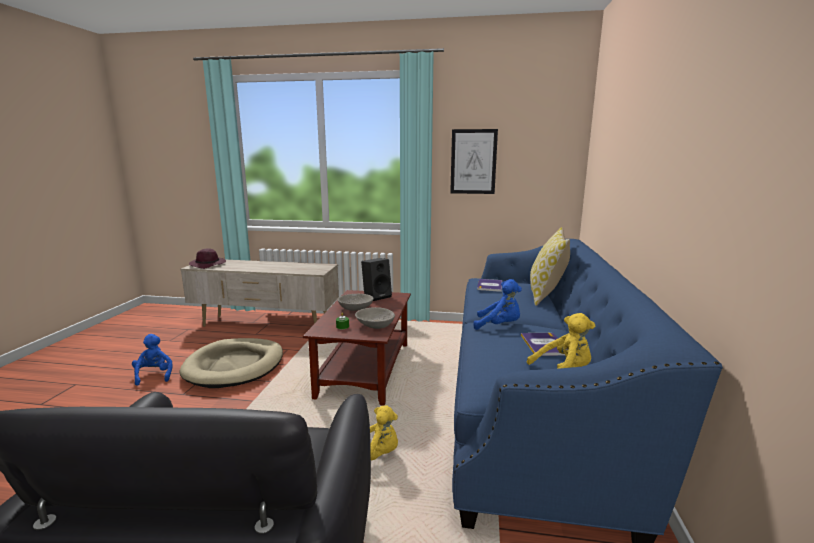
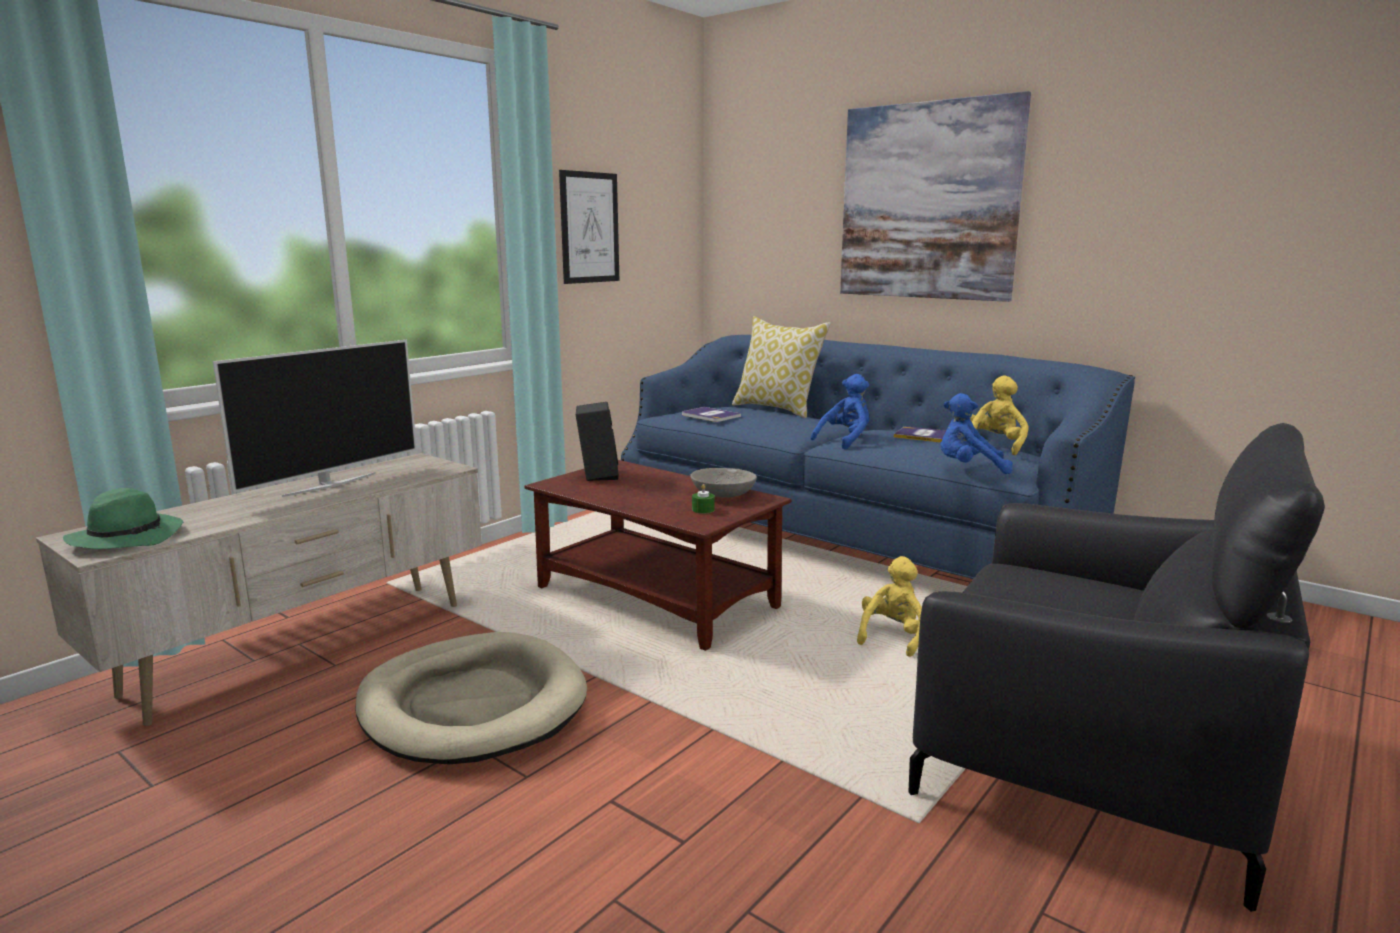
camera: 60 degrees left, 0 degrees up
blue plush toy [132,334,172,386] -> blue plush toy moved to [941,393,1013,474]
purple hat [189,248,226,269] -> green hat [63,488,183,549]
grey bowl [337,294,374,311] -> none
none -> television [213,340,417,497]
none -> picture [840,91,1031,302]

